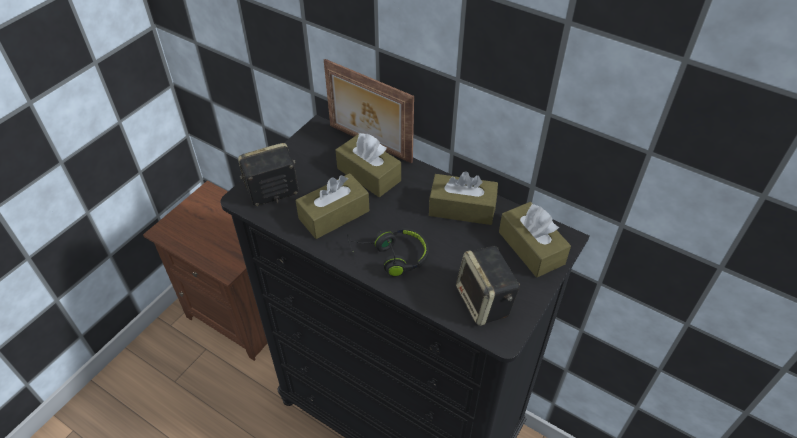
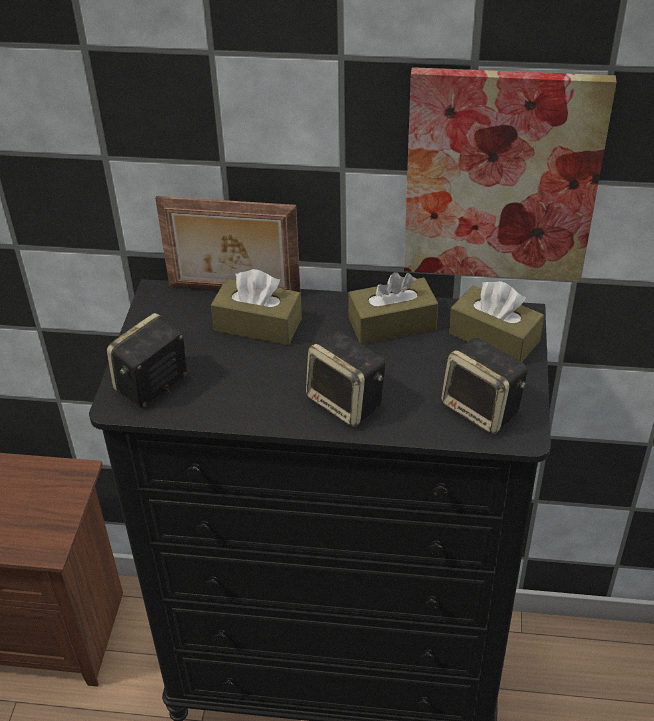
camera: 25 degrees left, 5 degrees down
brown tissue box [296,173,369,239] -> none
black headphones [347,228,429,277] -> speaker [306,331,385,427]
none -> picture [404,67,617,282]

